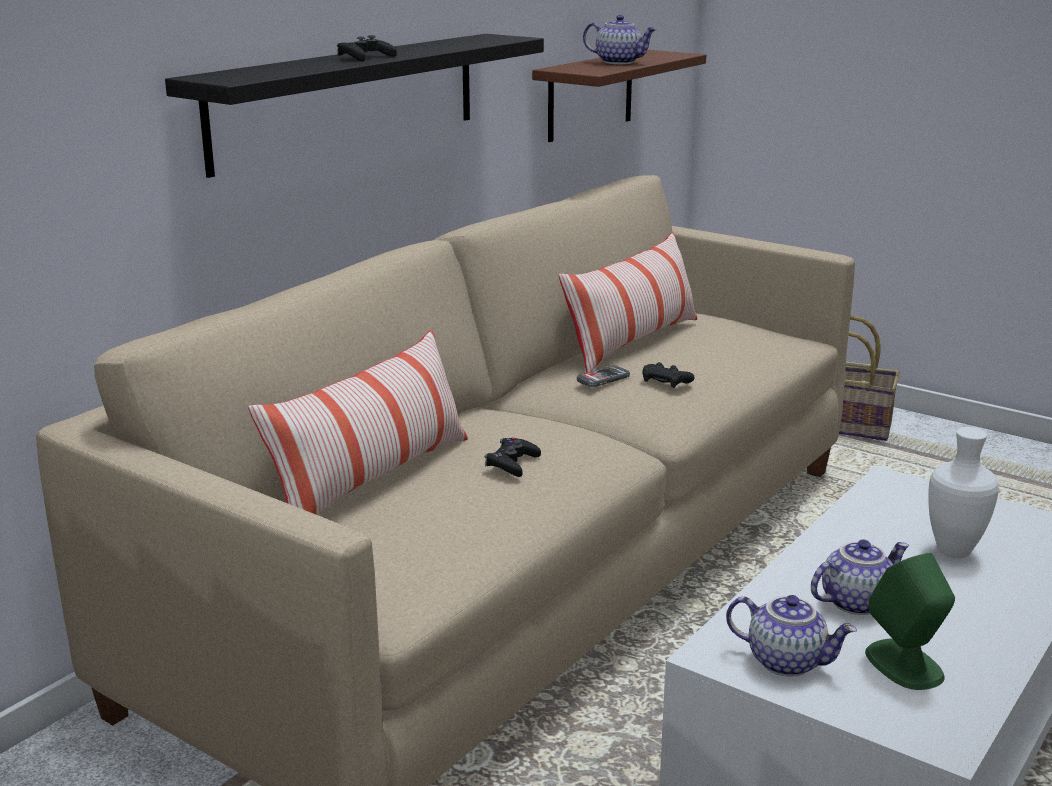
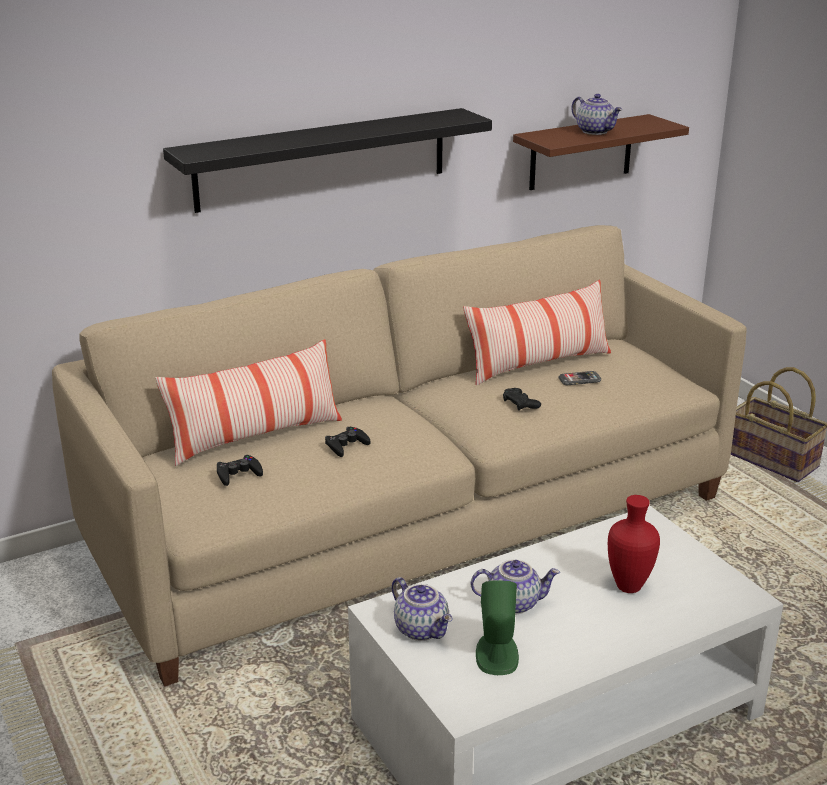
camera: 25 degrees right, 5 degrees up
black game controller [337,35,397,61] -> black game controller moved to [217,455,263,486]
phone [577,366,630,387] -> phone moved to [559,371,601,385]
white vase [928,427,999,558] -> red vase [608,495,660,593]

